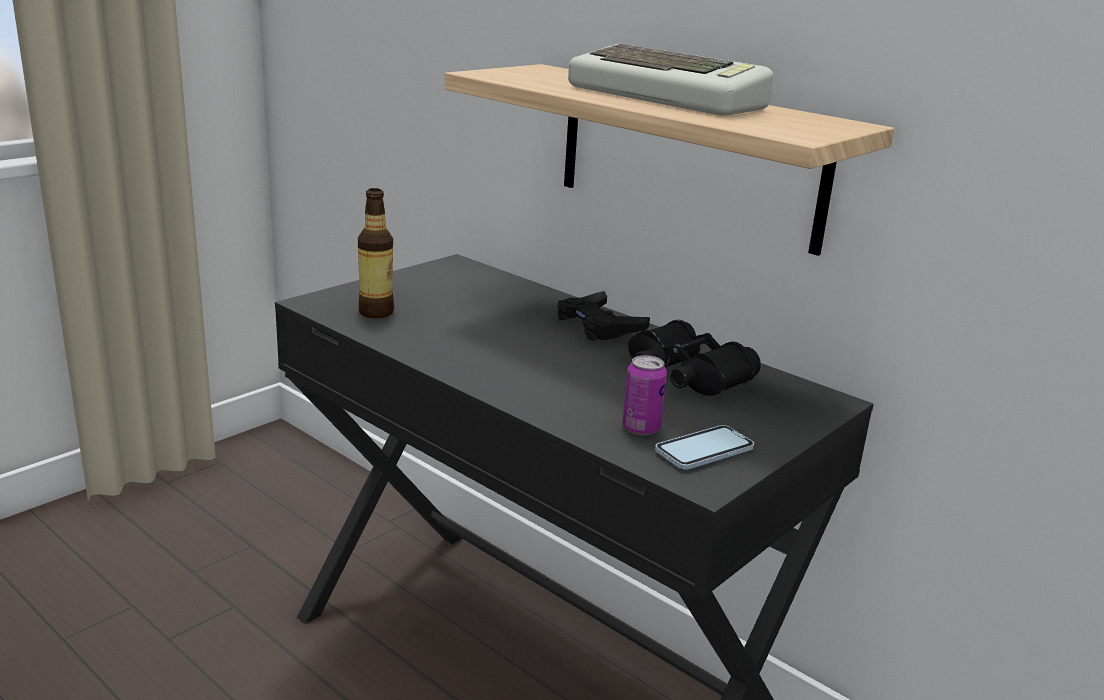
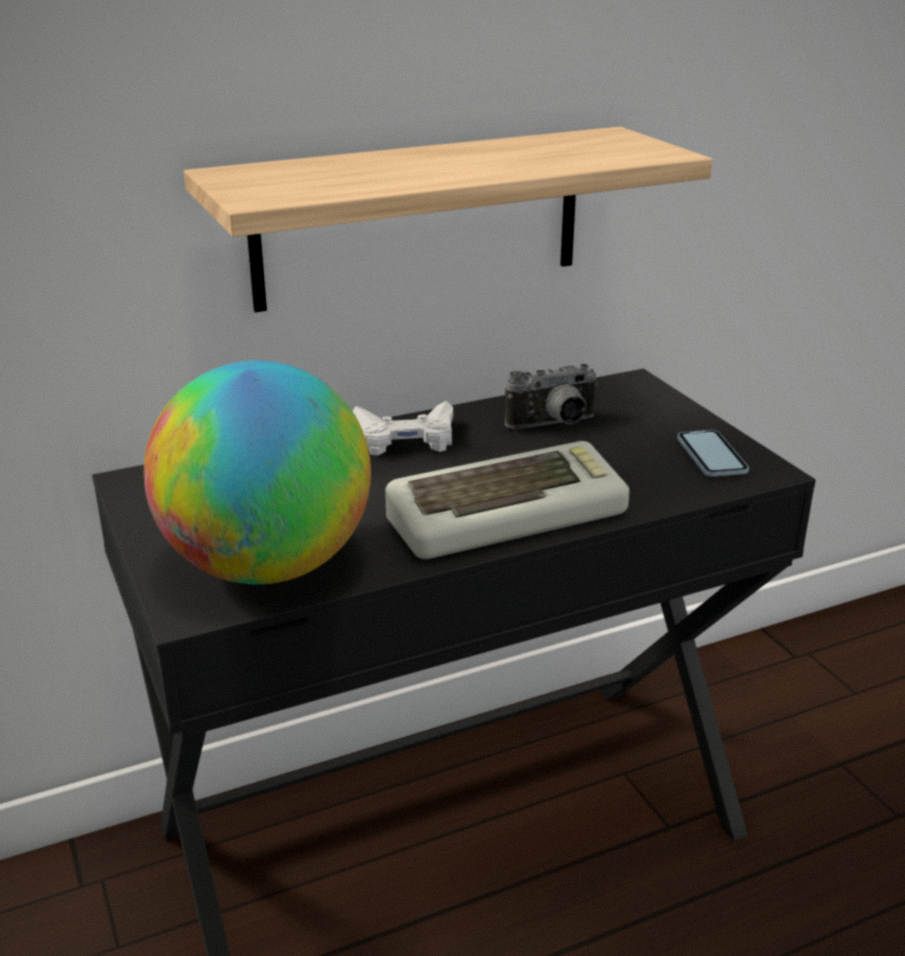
camera: 65 degrees left, 5 degrees up
bottle [358,188,394,318] -> globe [144,360,371,584]
black game controller [557,291,650,341] -> white game controller [353,401,453,456]
keyboard [568,44,773,116] -> keyboard moved to [385,441,629,559]
can [622,355,667,436] -> none
black binoculars [628,320,761,396] -> camera [505,364,599,429]

